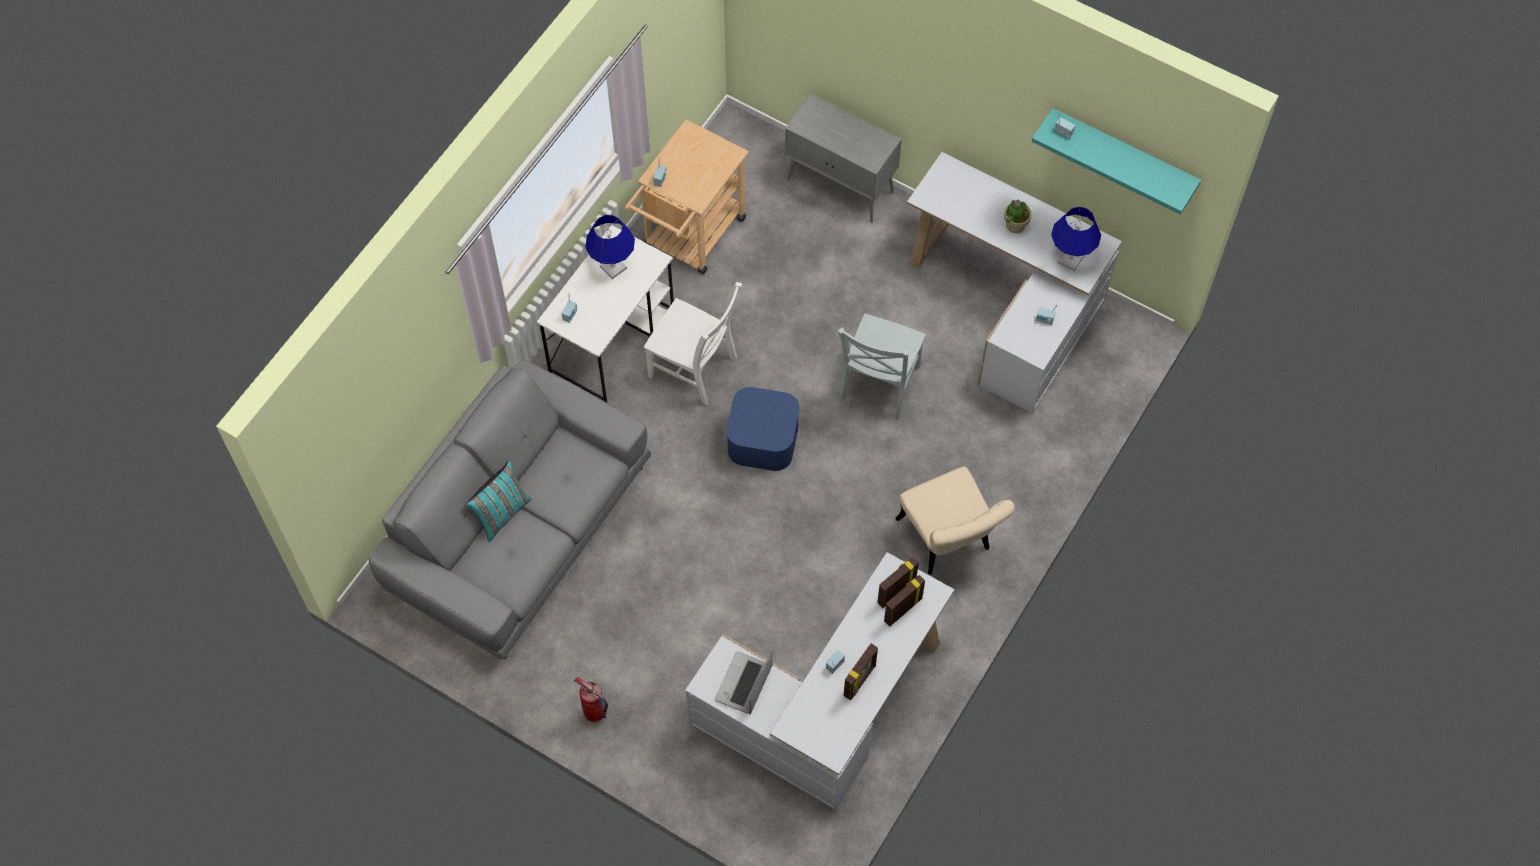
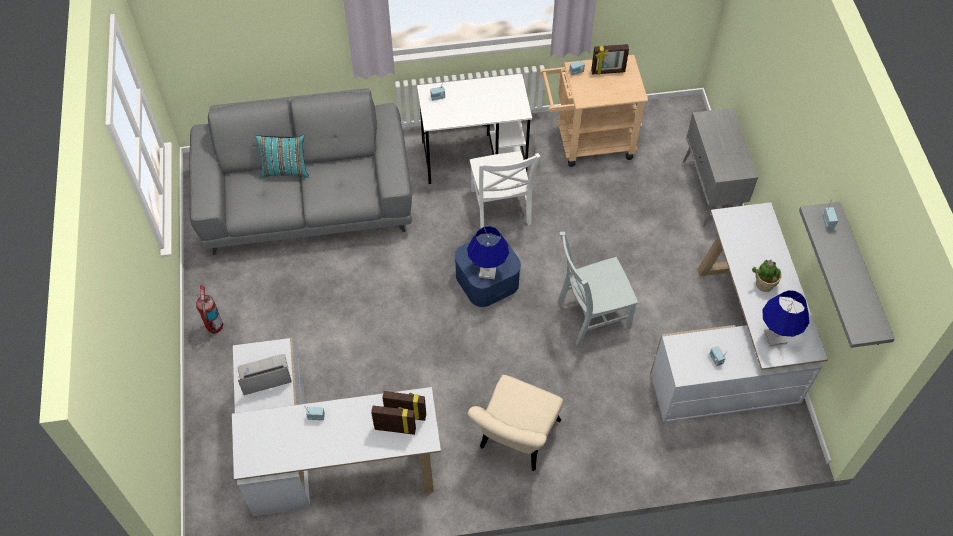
camera: 50 degrees right, 5 degrees down
blue table lamp [585,215,635,279] -> blue table lamp moved to [467,226,509,280]
picture frame [844,643,878,700] -> picture frame moved to [591,44,629,75]
turquoise shelf [1032,108,1201,215] -> grey shelf [799,202,895,348]

